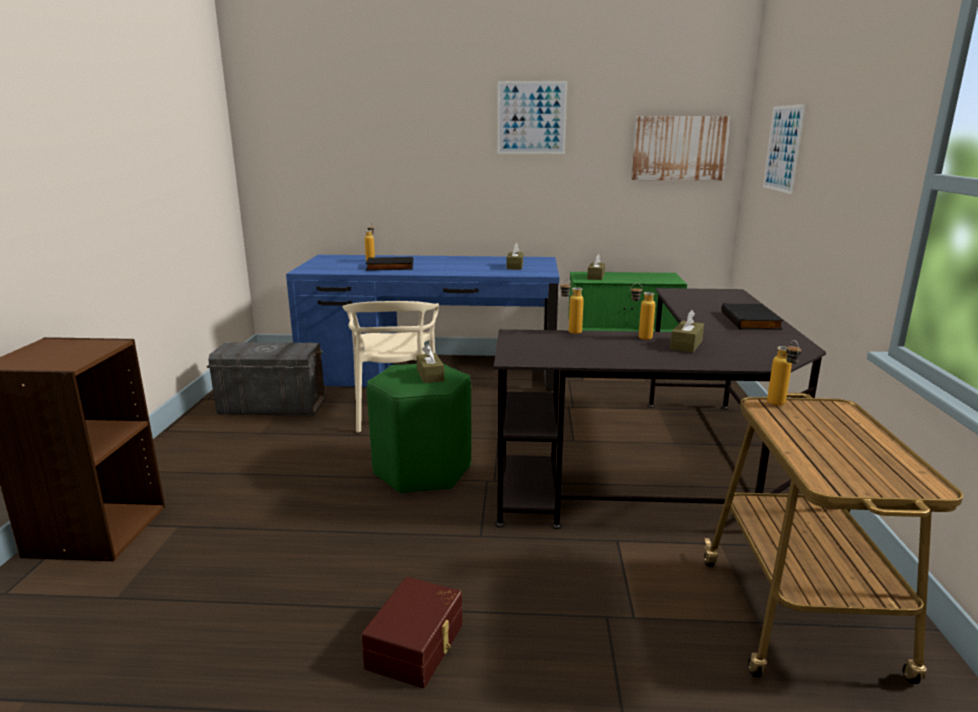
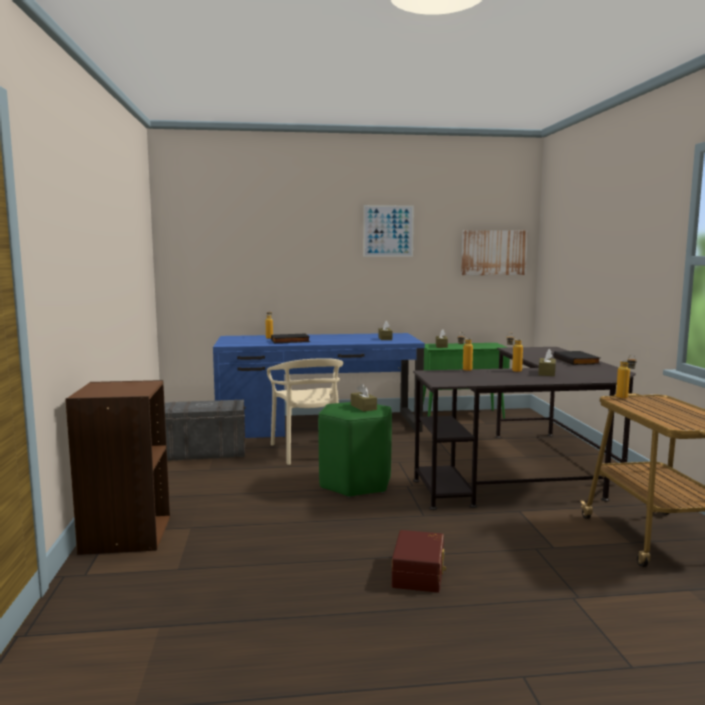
camera: 10 degrees left, 10 degrees down
picture [763,104,806,194] -> none

